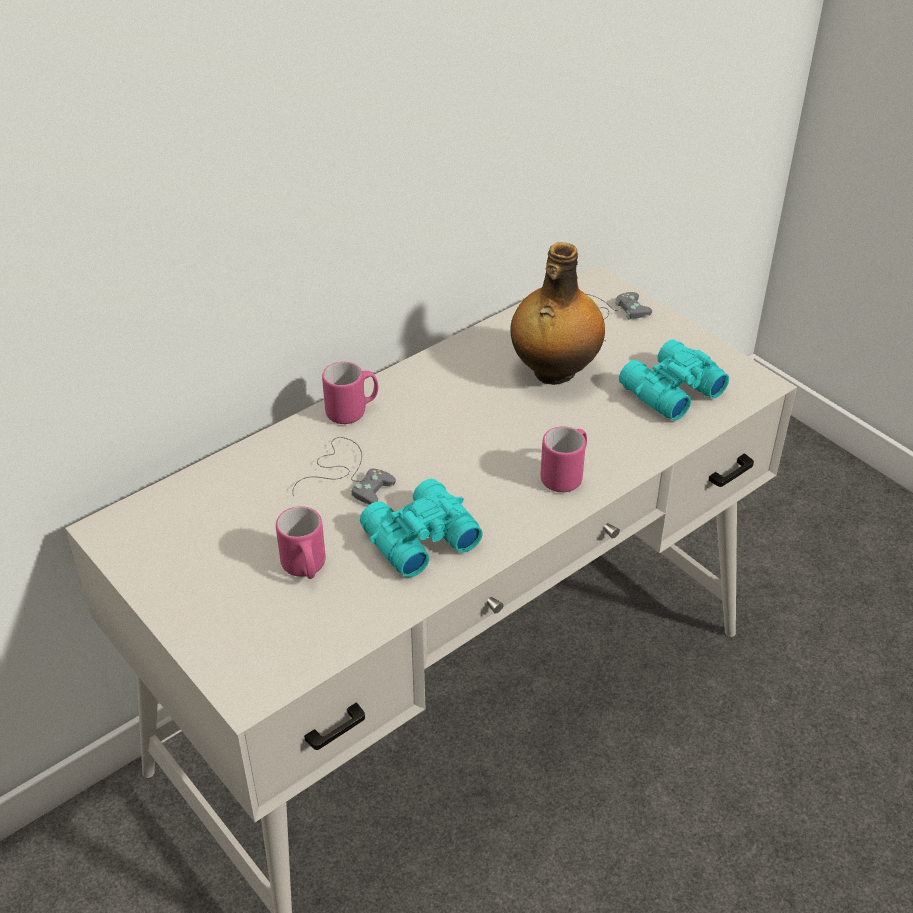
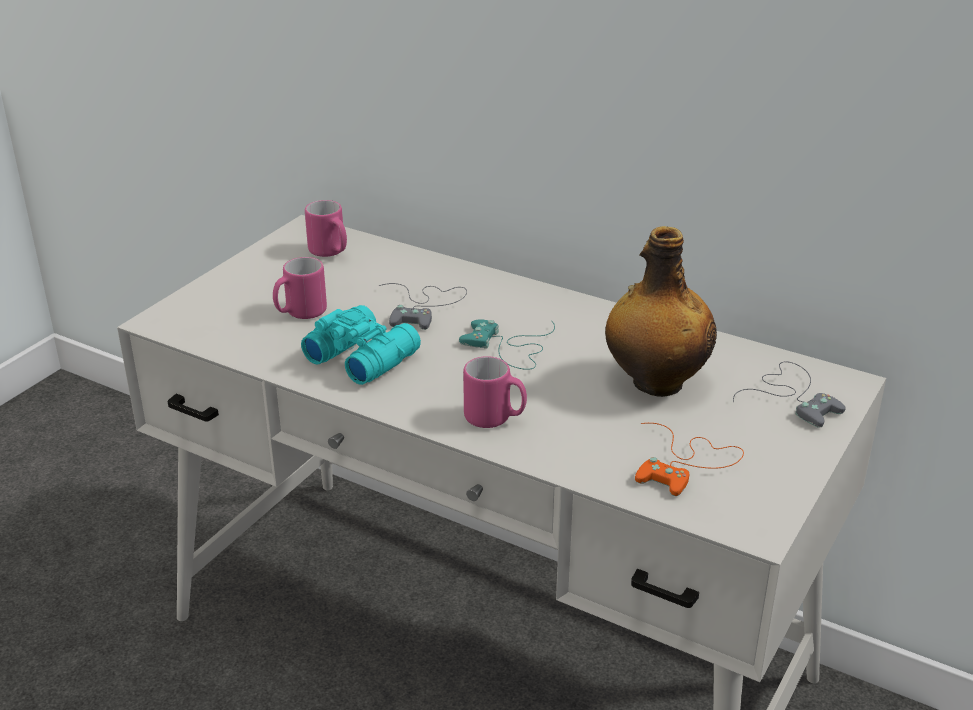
camera: 70 degrees right, 10 degrees down
pink mug [322,362,378,424] -> pink mug moved to [305,200,347,257]
turquoise binoculars [619,339,729,421] -> orange game controller [635,423,744,496]
none -> turquoise game controller [459,320,555,370]

